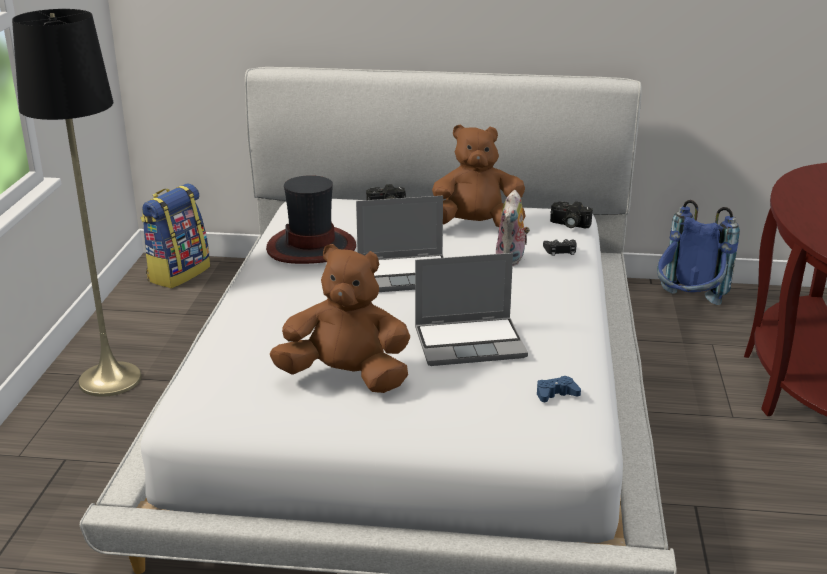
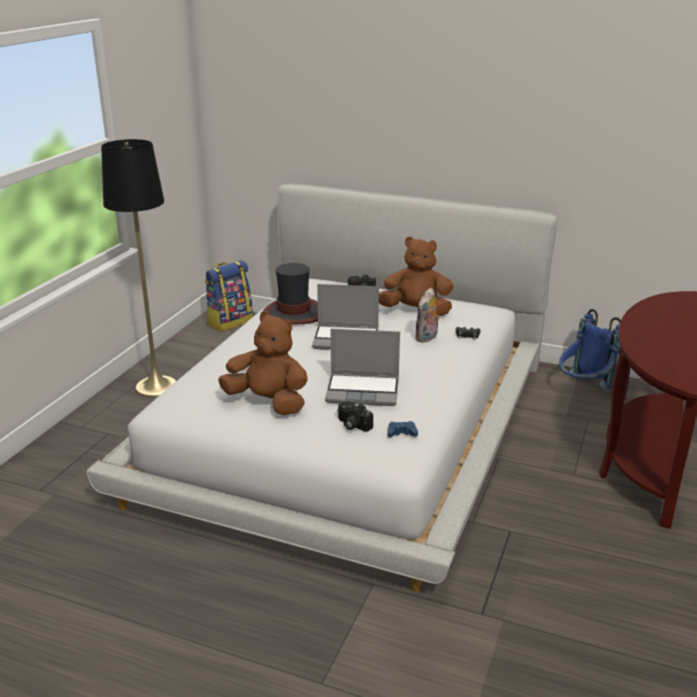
camera: 15 degrees right, 0 degrees up
camera [550,201,593,228] -> camera moved to [337,401,373,432]

